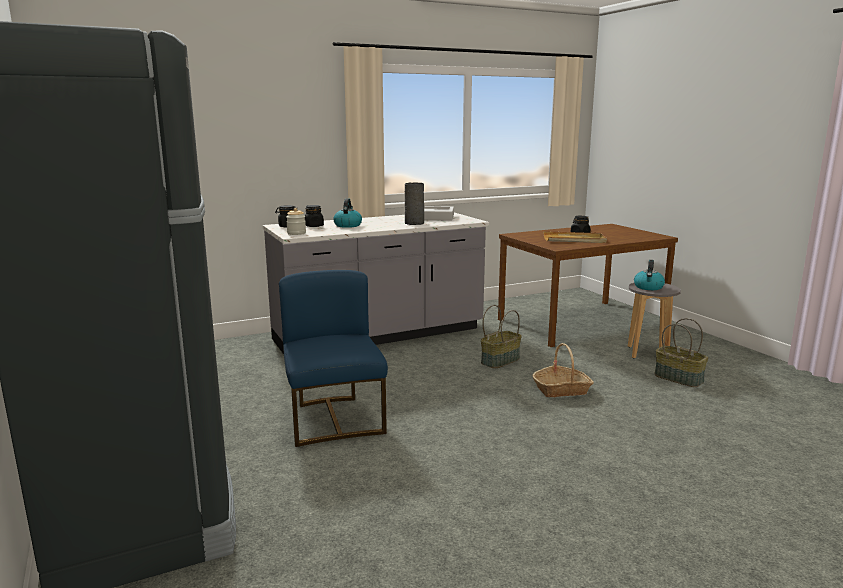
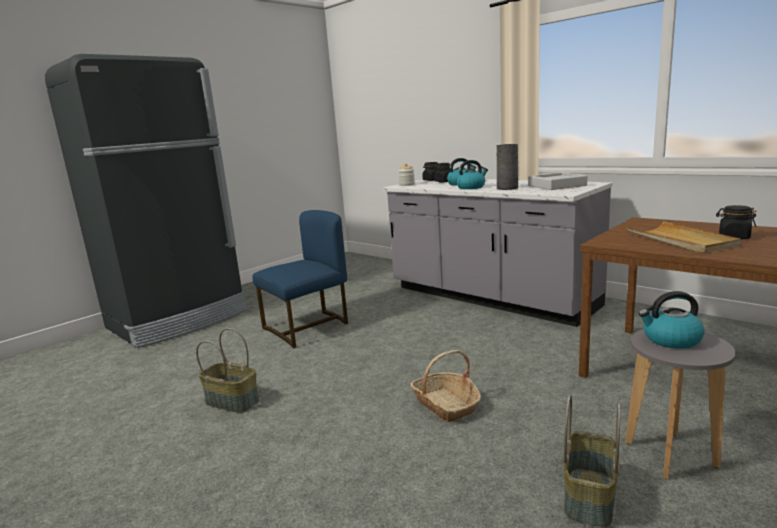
camera: 70 degrees right, 0 degrees up
basket [481,305,522,368] -> basket moved to [196,328,260,413]
none -> kettle [456,160,488,189]

